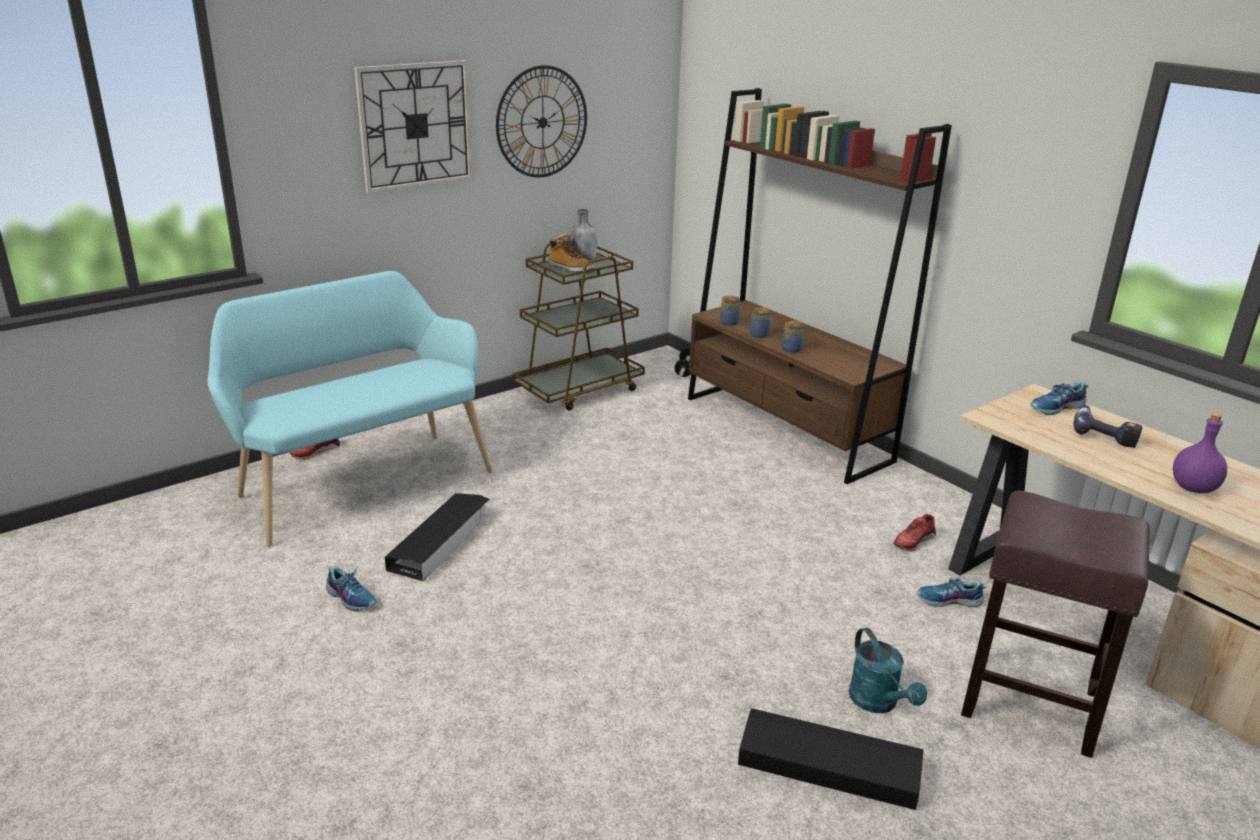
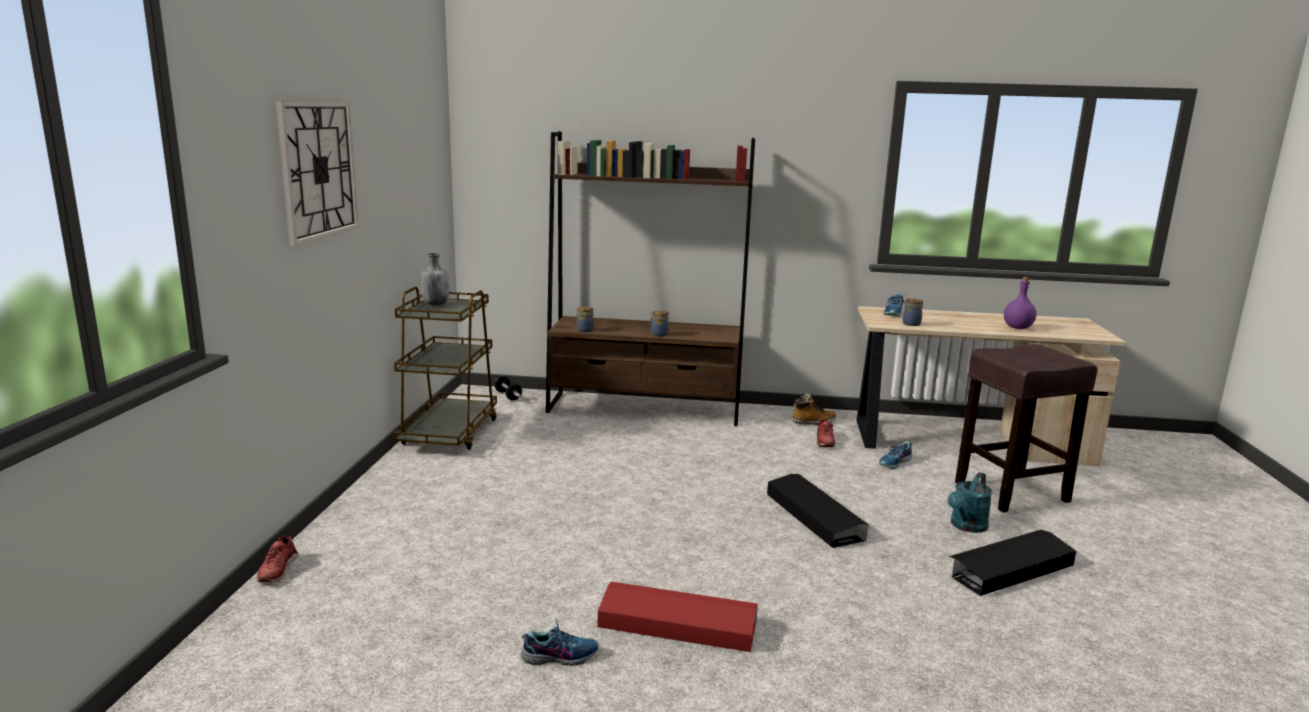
camera: 45 degrees left, 10 degrees down
turquoise bench [207,271,492,547] -> none
black storage box [385,493,489,581] -> black storage box moved to [767,474,868,548]
wall clock [496,65,587,177] -> none
boot [549,234,595,273] -> boot moved to [792,394,836,425]
jar [750,307,773,338] -> jar moved to [902,298,923,326]
turquoise watering can [849,628,927,713] -> turquoise watering can turned 105 degrees clockwise [948,472,993,533]
power drill [1073,405,1142,448] -> none
none -> red storage box [597,581,758,652]

